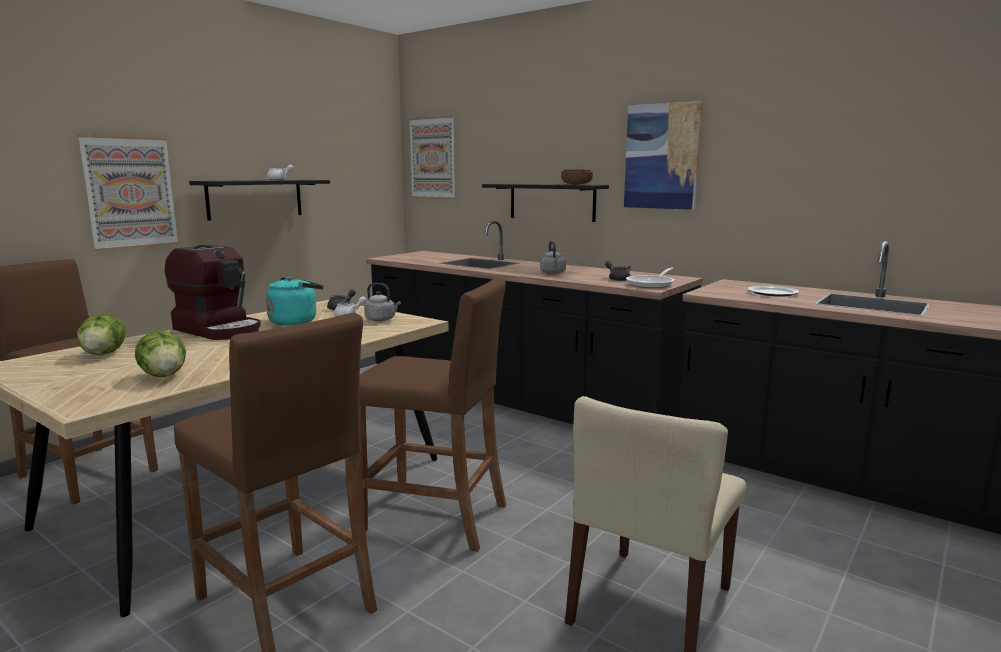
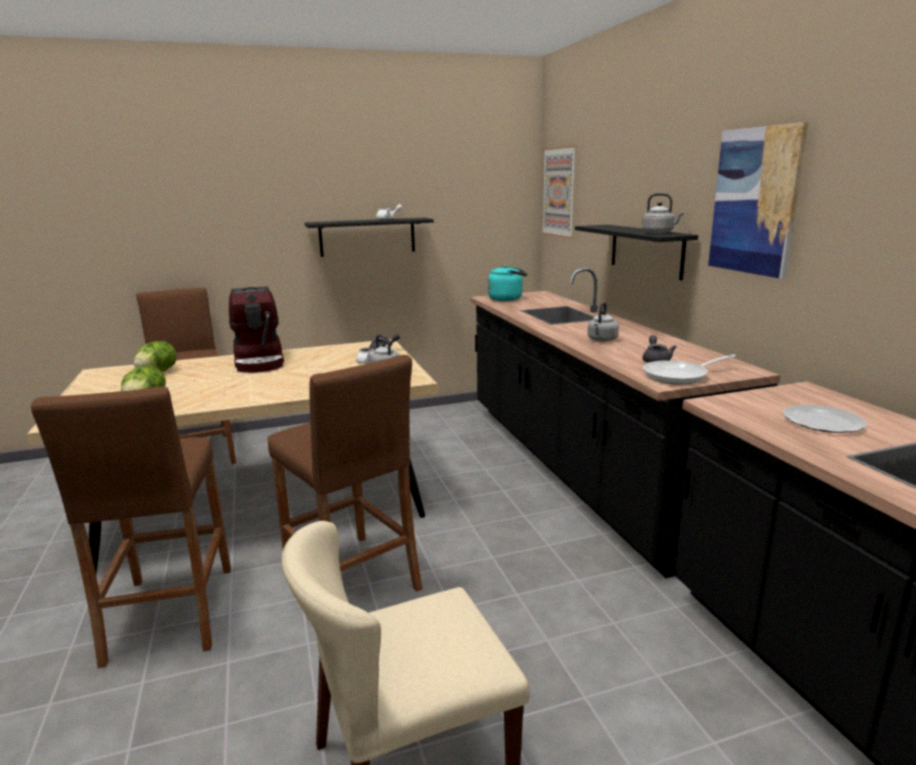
camera: 35 degrees right, 5 degrees up
picture [78,134,179,251] -> none
turquoise kettle [266,277,324,326] -> turquoise kettle moved to [488,265,527,301]
bowl [561,169,593,185] -> grey kettle [642,193,684,234]

